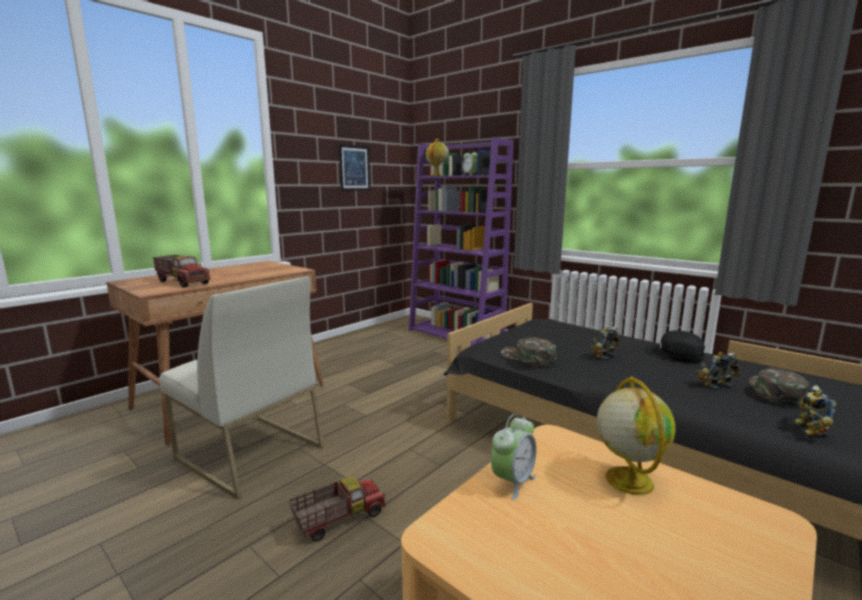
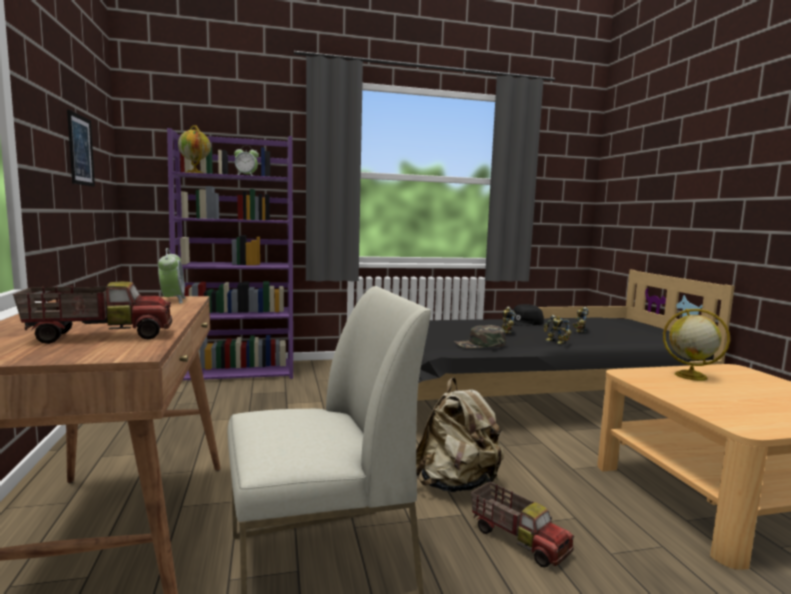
camera: 55 degrees left, 5 degrees down
toy truck [288,476,386,542] -> toy truck turned 135 degrees clockwise [471,482,574,568]
alarm clock [491,414,537,500] -> alarm clock moved to [158,248,186,303]
green cap [749,368,811,407] -> none
toy robot [793,385,837,437] -> toy robot moved to [544,315,572,344]
none -> beige backpack [416,377,504,492]

